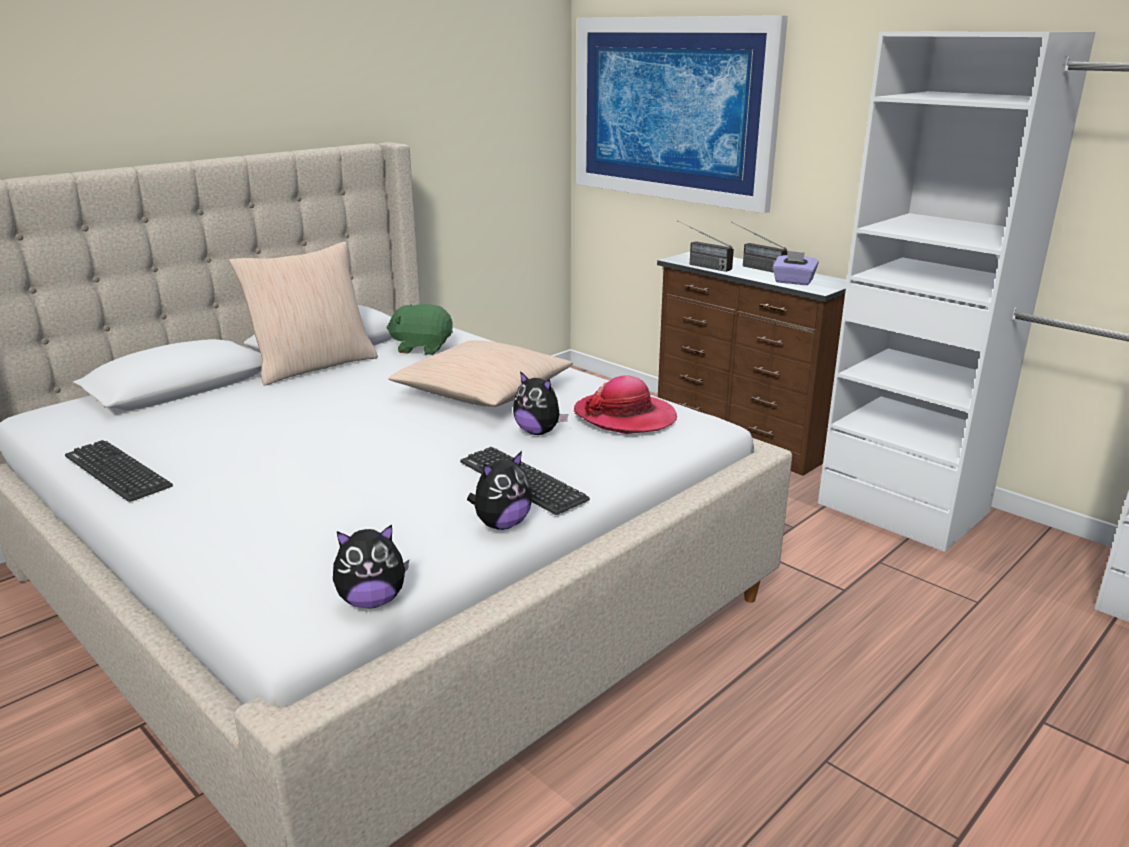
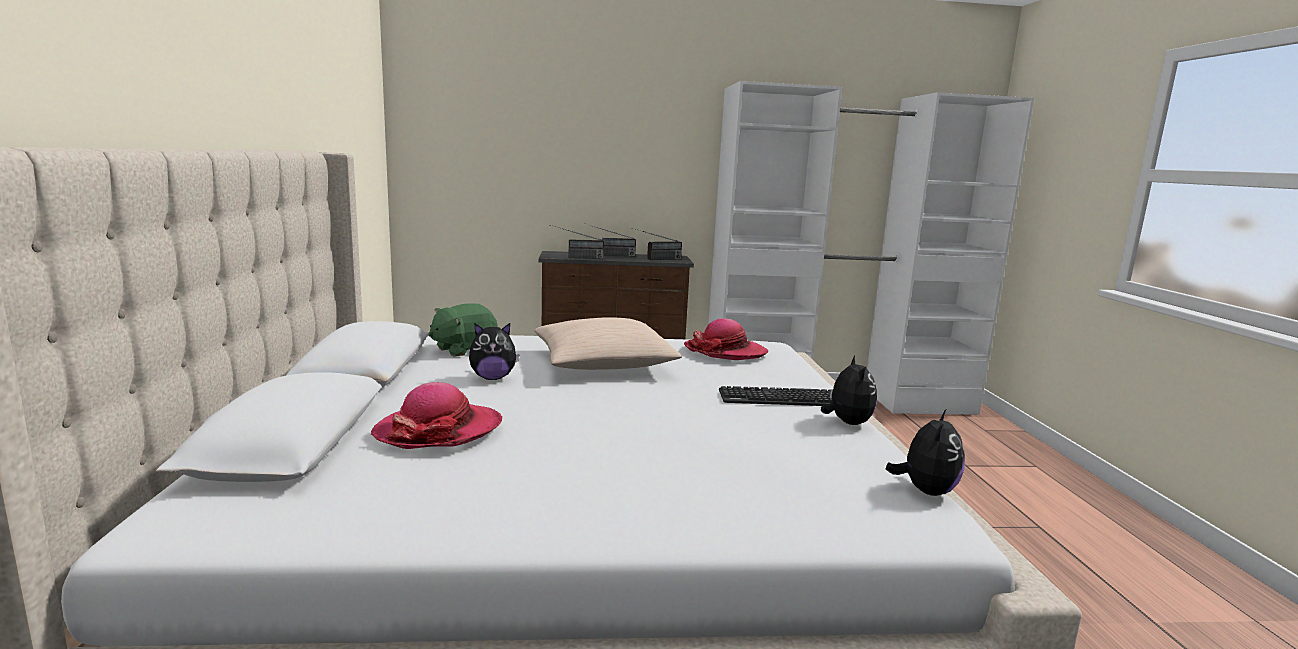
camera: 50 degrees left, 10 degrees down
keyboard [65,440,173,502] -> none
beige pillow [229,241,378,386] -> none
plush toy [513,371,568,435] -> plush toy moved to [469,323,520,380]
picture [576,15,788,213] -> none
purple tissue box [773,250,819,285] -> radio [632,228,682,260]
none -> hat [371,382,502,449]

